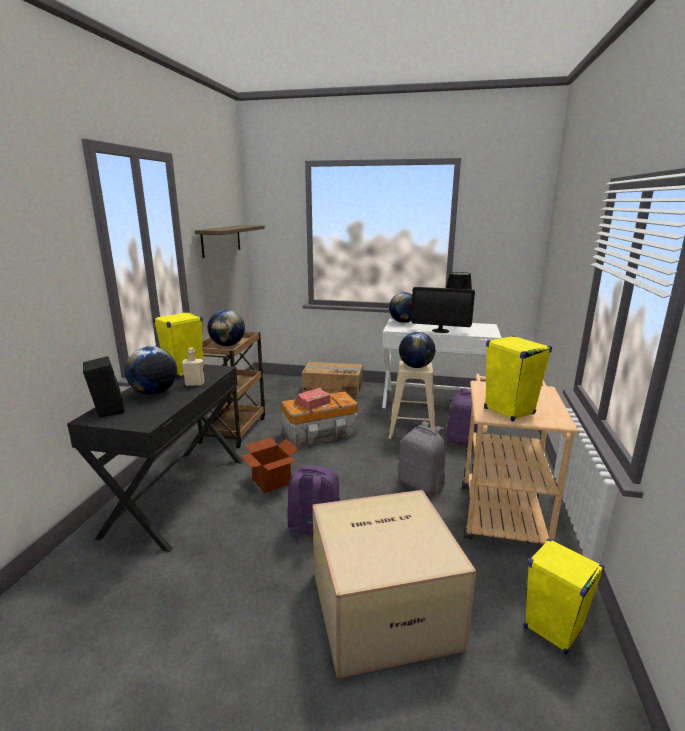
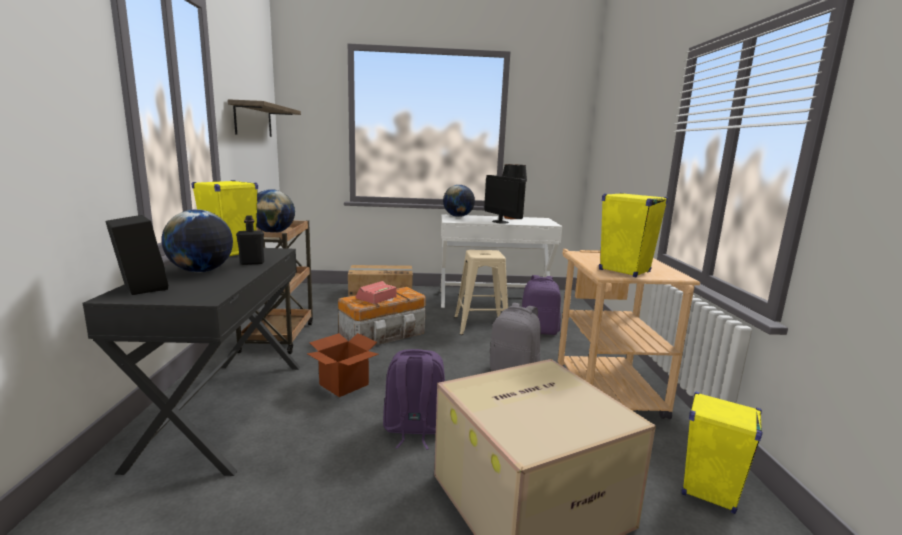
camera: 15 degrees left, 5 degrees down
beige bottle [182,347,205,386] -> black bottle [236,215,264,265]
globe [399,332,435,368] -> none
monitor [411,287,475,333] -> monitor turned 120 degrees counterclockwise [484,175,526,224]

